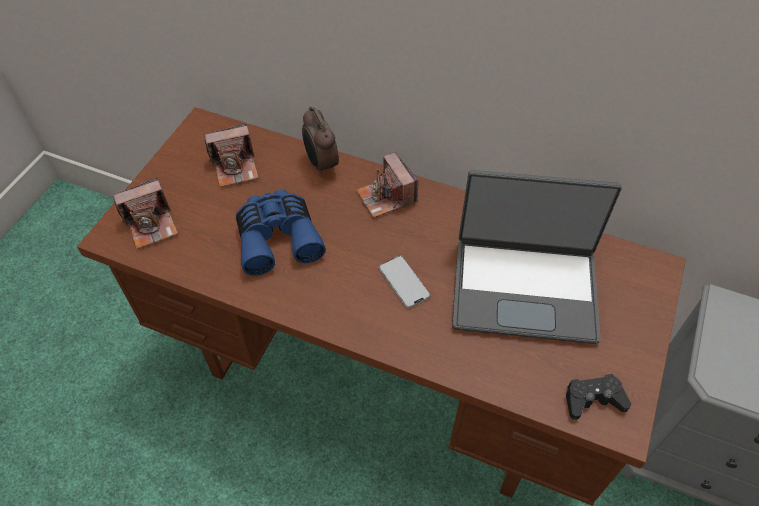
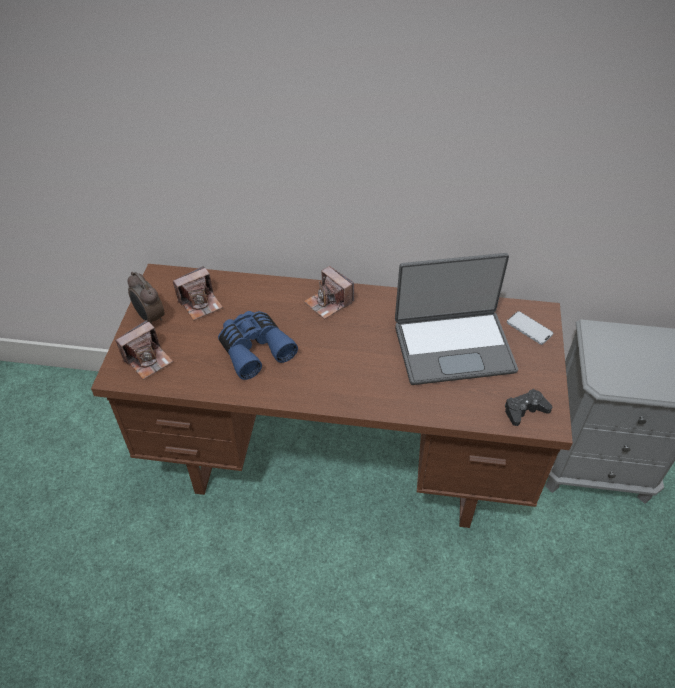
camera: 15 degrees left, 5 degrees down
alarm clock [302,106,339,176] -> alarm clock moved to [127,272,164,324]
phone [379,256,431,308] -> phone moved to [507,311,553,345]

